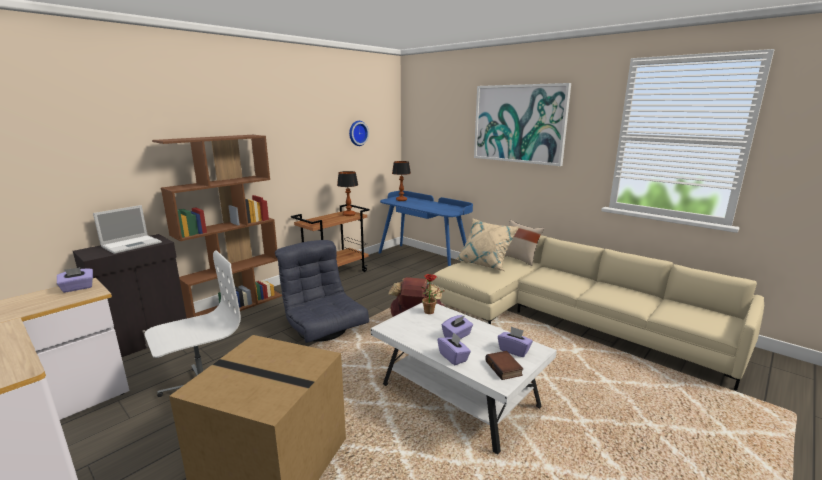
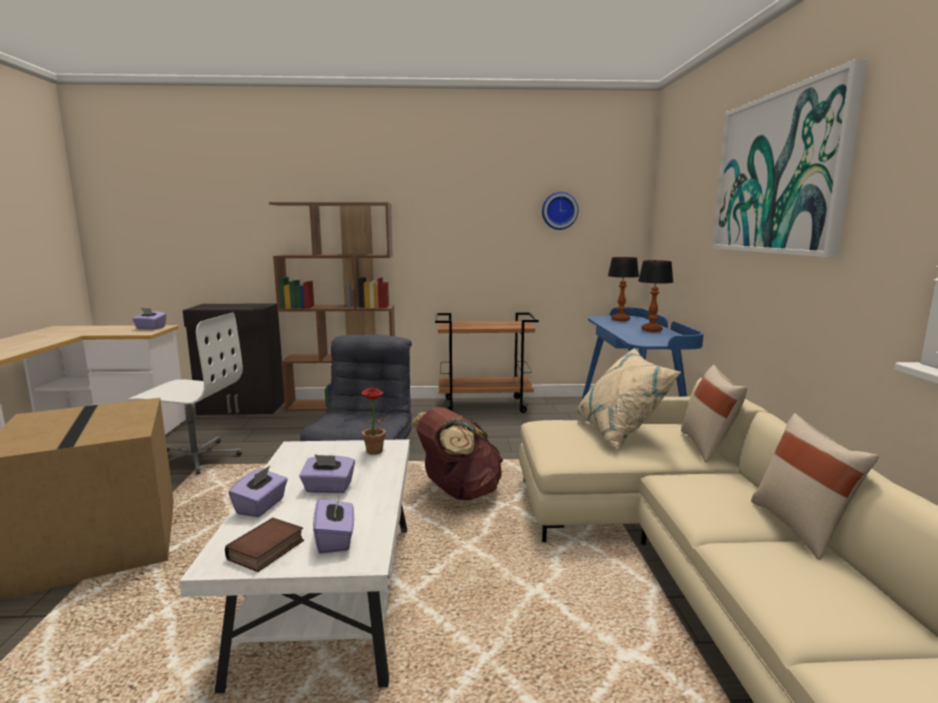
camera: 45 degrees right, 5 degrees down
laptop [93,205,162,254] -> none
table lamp [337,171,358,216] -> table lamp moved to [638,260,673,332]
none -> beige pillow [751,413,879,560]

